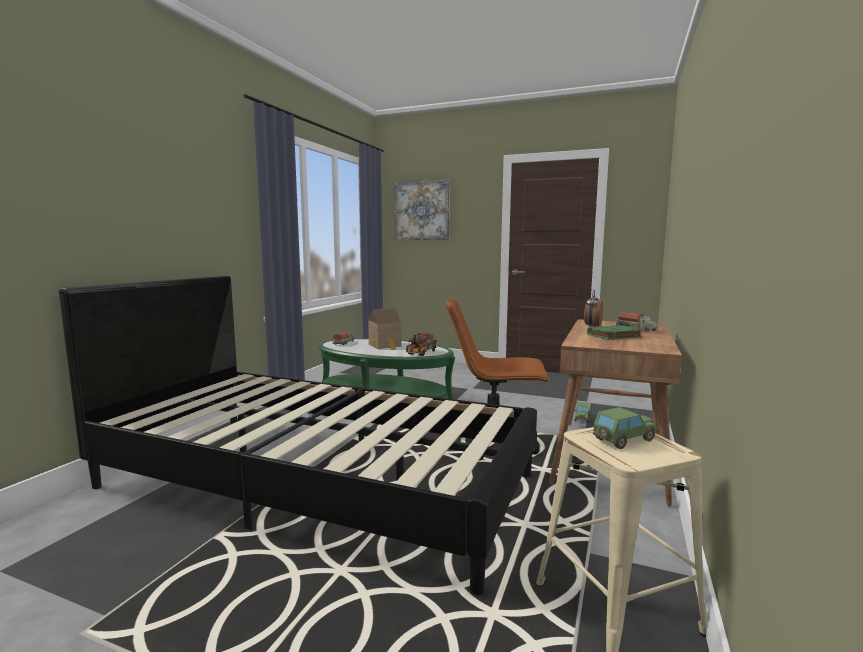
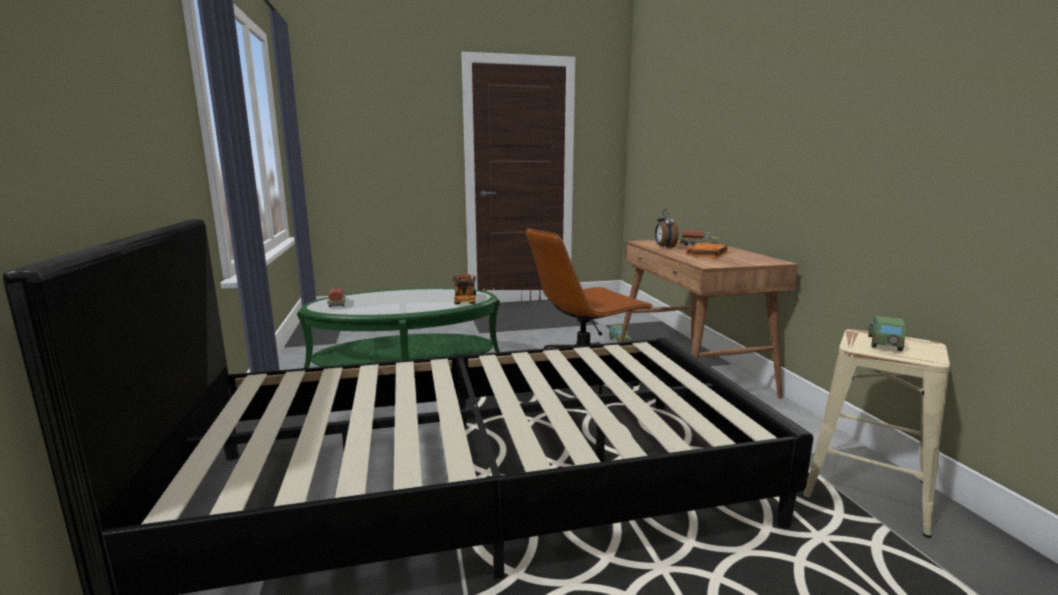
camera: 35 degrees left, 5 degrees up
toy house [368,308,401,350] -> none
picture [395,180,450,240] -> none
green book [587,325,643,340] -> orange book [686,243,729,258]

